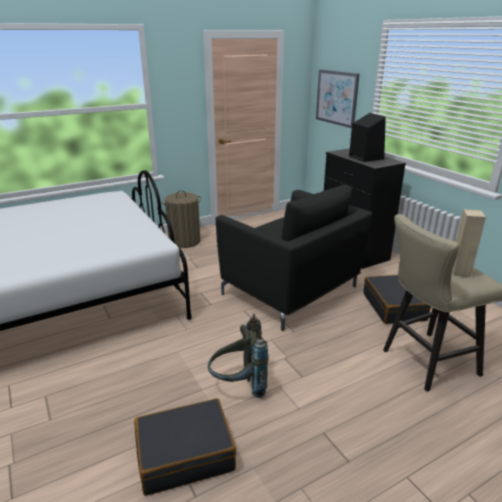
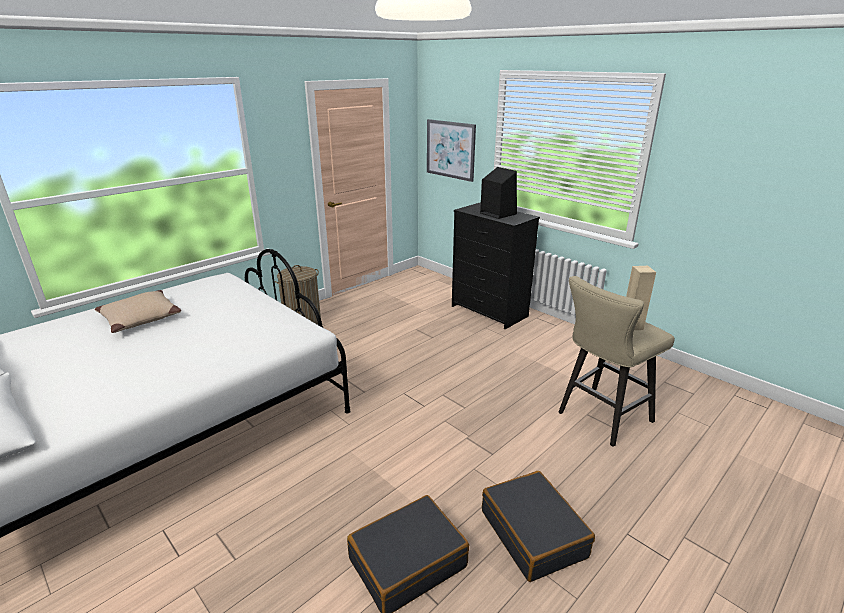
camera: 15 degrees left, 0 degrees up
grey backpack [208,314,269,398] -> none
black armchair [216,184,372,331] -> none
black suitcase [363,275,432,324] -> black suitcase moved to [482,471,595,582]
none -> beige pillow [95,290,181,333]

